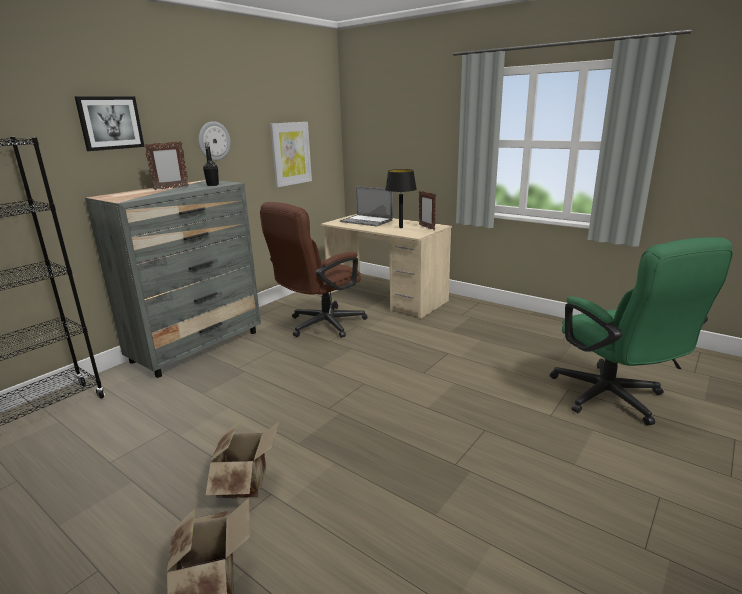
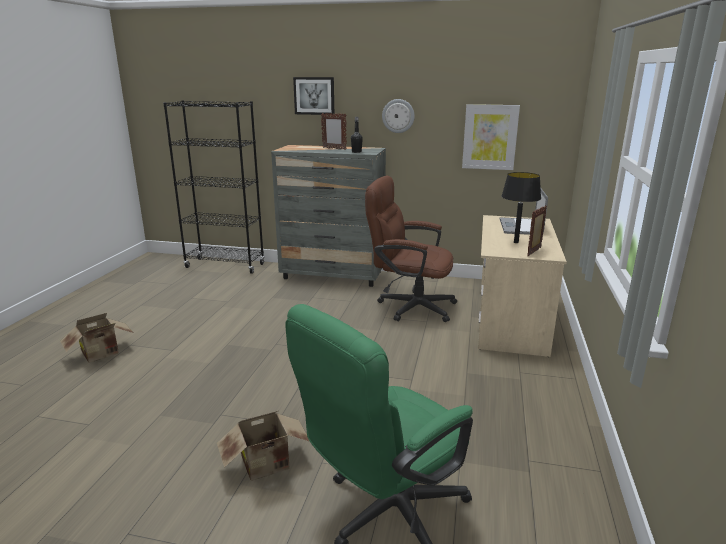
camera: 65 degrees right, 0 degrees up
cardboard box [206,421,280,499] -> cardboard box moved to [217,410,310,481]

